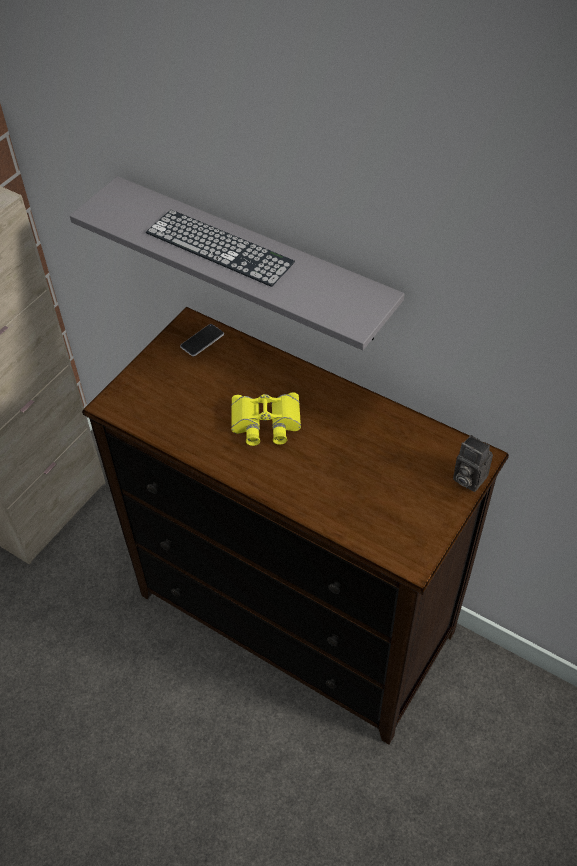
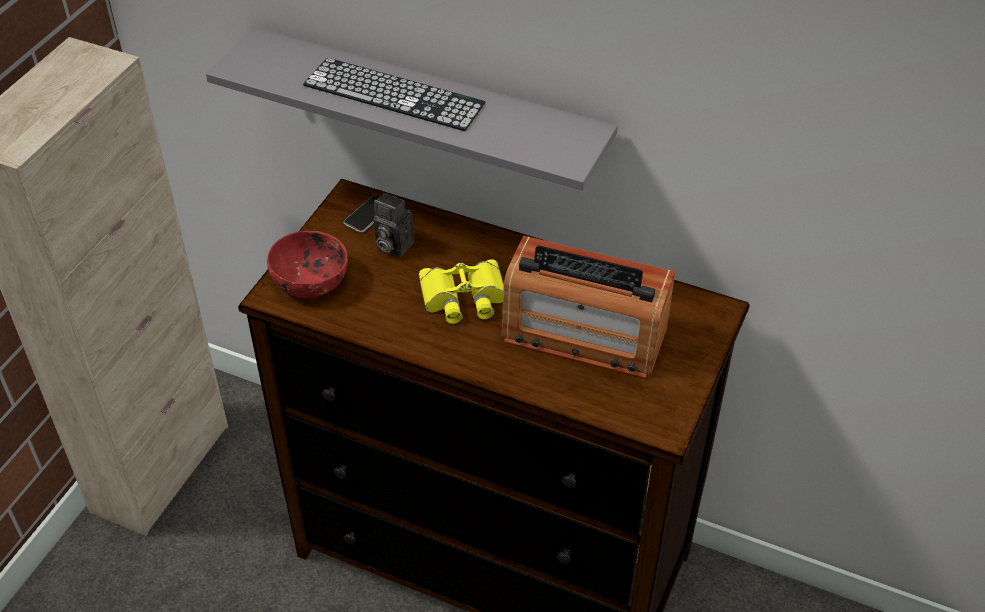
camera: 10 degrees left, 5 degrees down
camera [453,435,493,492] -> camera moved to [374,193,414,258]
none -> red bowl [267,231,348,298]
none -> radio [502,235,675,379]

